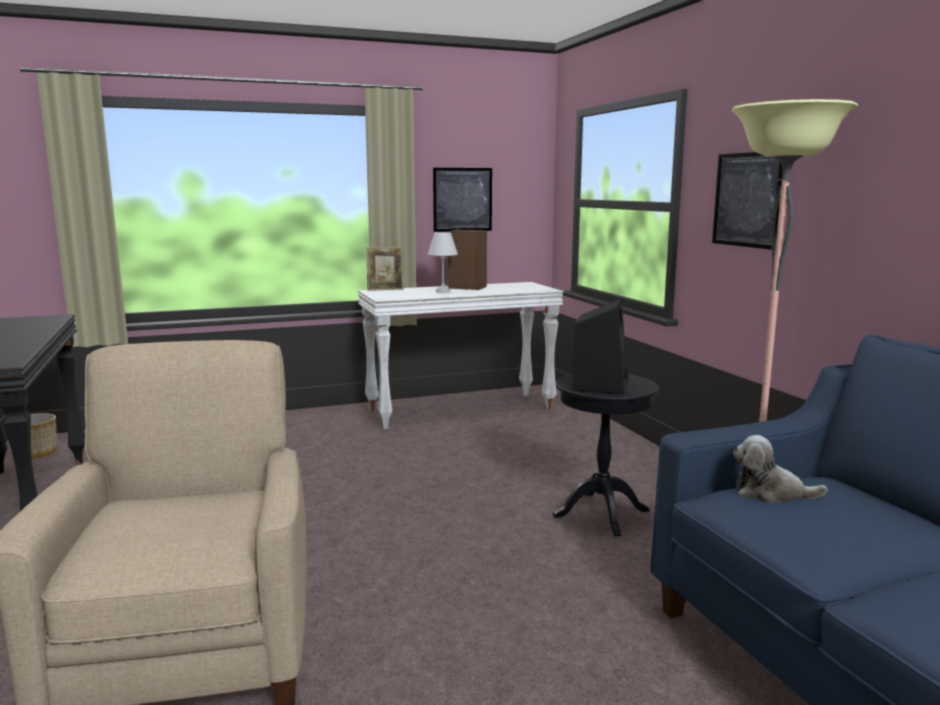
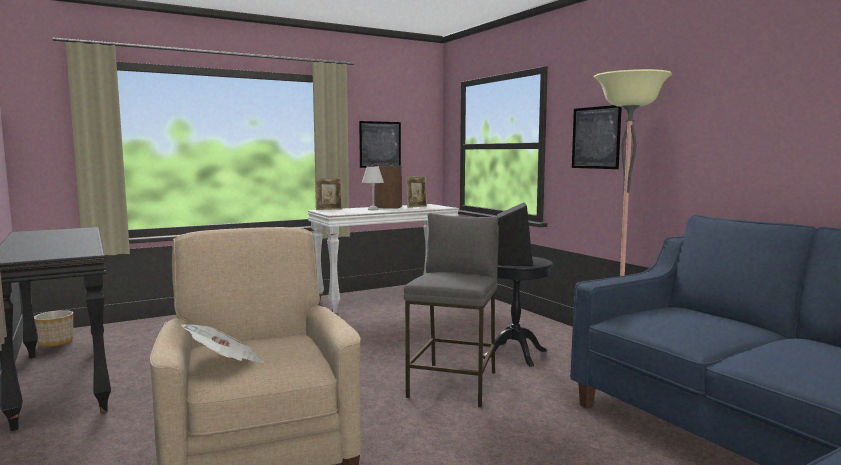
camera: 10 degrees left, 5 degrees down
plush toy [733,435,828,502] -> none
none -> newspaper [182,325,265,363]
none -> grey stool [404,213,499,407]
none -> picture frame [406,177,427,208]

